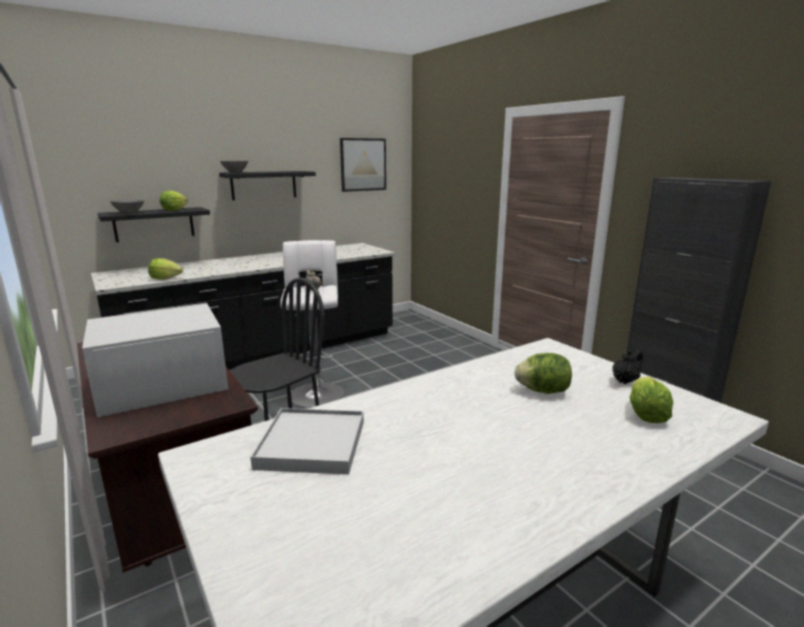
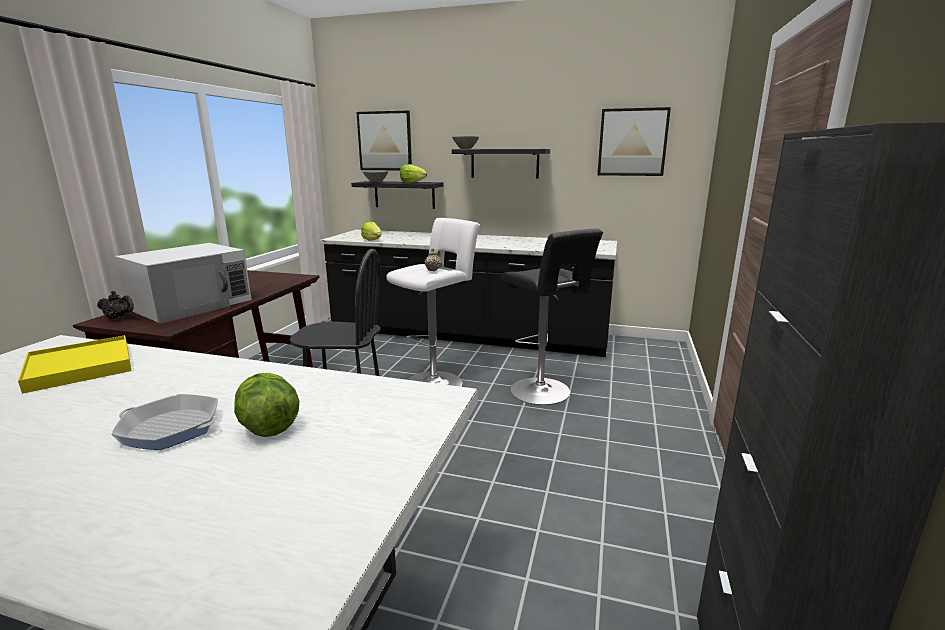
camera: 50 degrees right, 0 degrees up
white microwave [82,303,228,417] -> white microwave turned 105 degrees clockwise [115,243,252,324]
white tray [250,408,364,475] -> yellow tray [18,335,132,394]
black teapot [612,350,643,384] -> black teapot moved to [97,291,134,319]
lettuce [630,377,673,423] -> none
none -> frying pan [112,394,218,450]
none -> picture [356,111,412,170]
none -> black stool [502,229,603,405]

